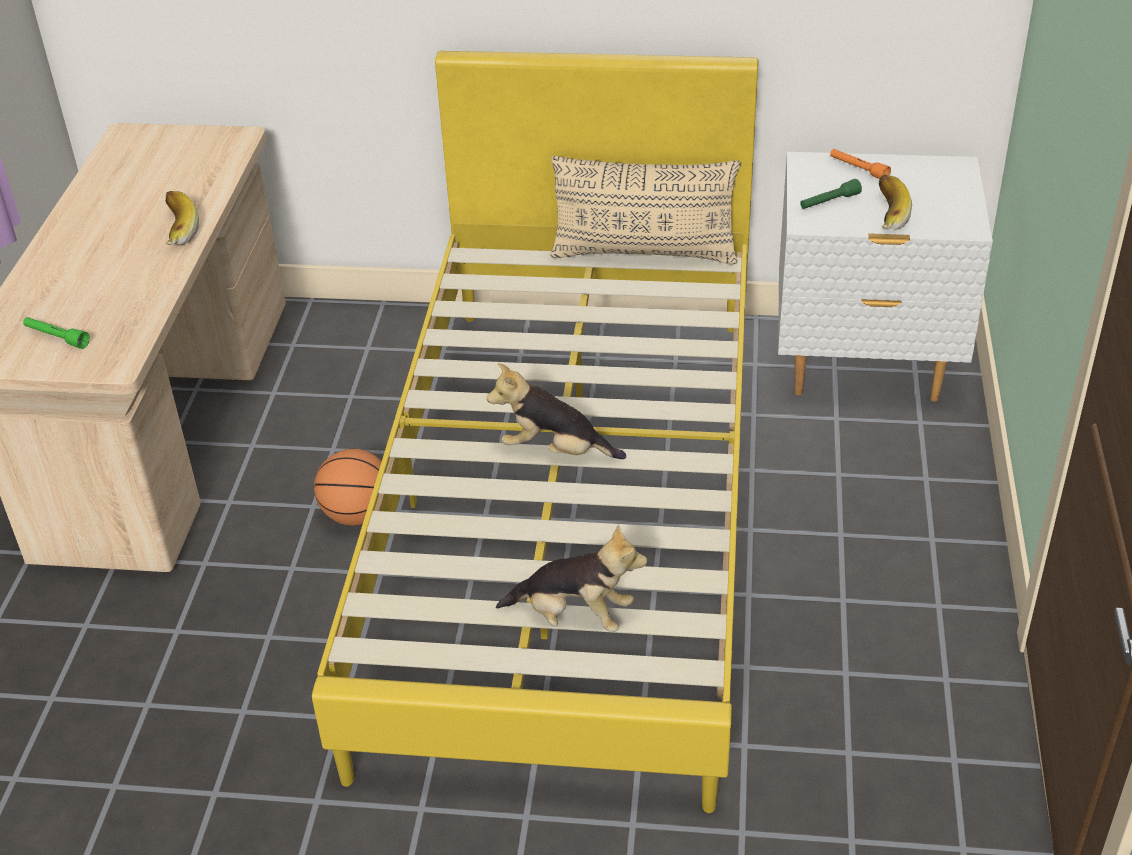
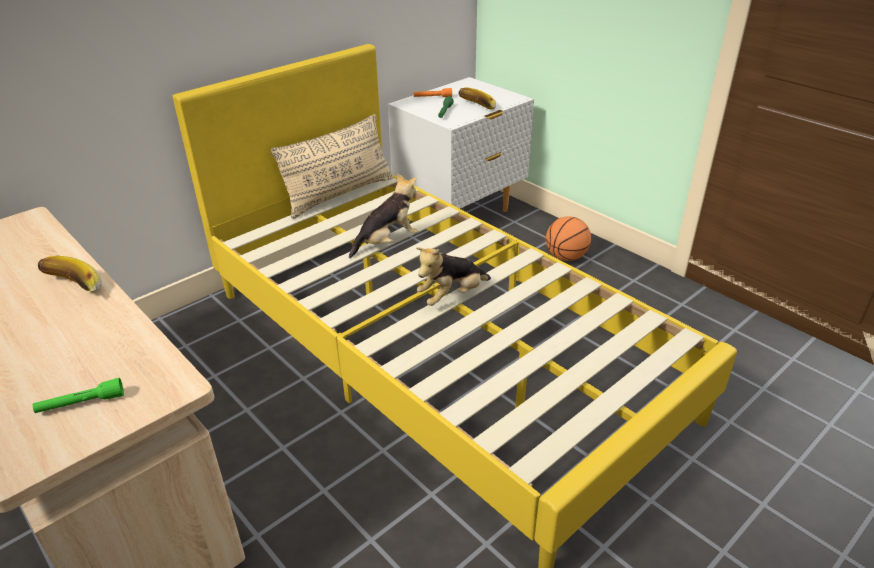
camera: 50 degrees left, 5 degrees down
basketball [314,449,382,526] -> basketball moved to [546,216,591,261]
plush toy [496,524,648,632] -> plush toy moved to [349,173,419,258]

